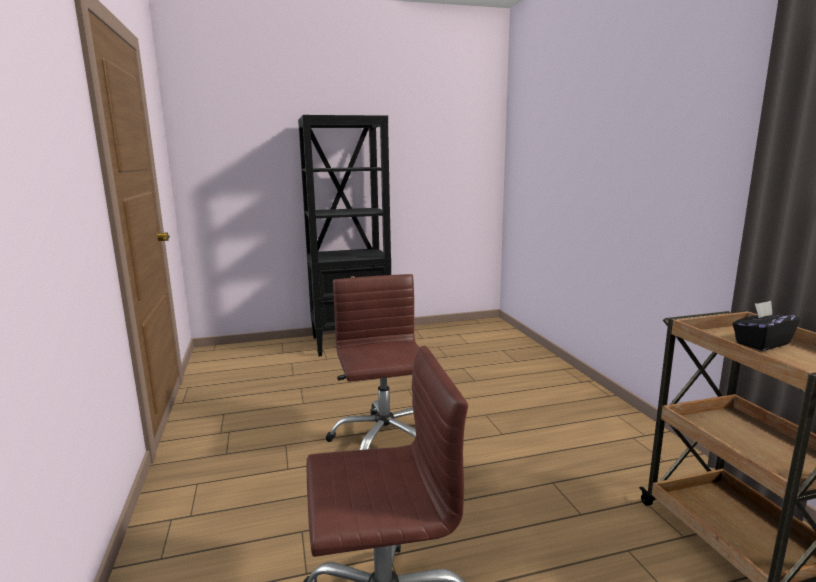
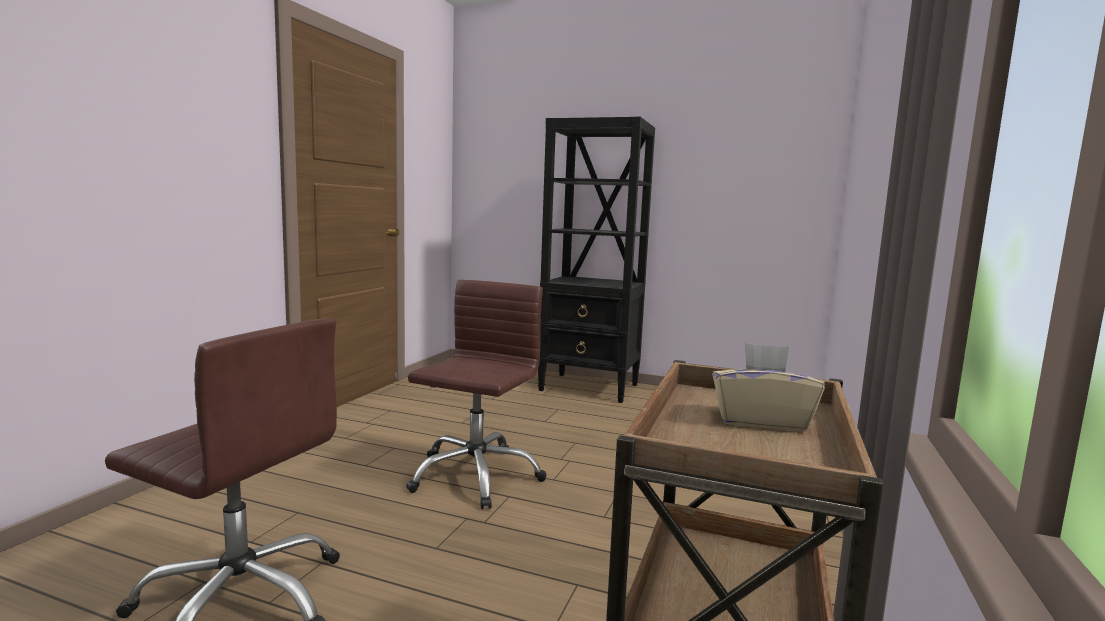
camera: 35 degrees right, 5 degrees down
black tissue box [733,301,800,351] -> beige tissue box [712,343,825,431]

